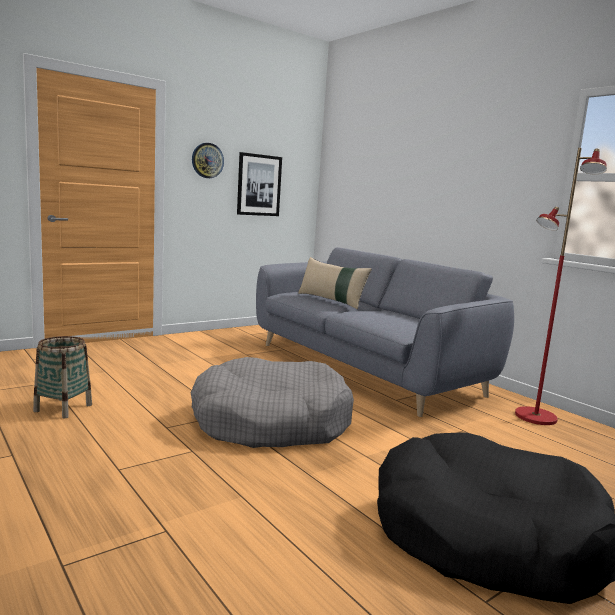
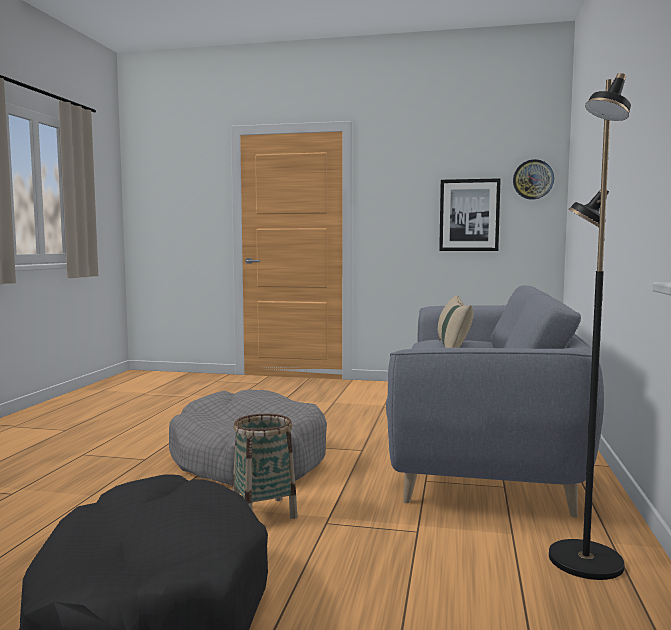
camera: 50 degrees right, 5 degrees down
basket [33,336,92,418] -> basket moved to [233,414,297,519]
wall clock [192,143,224,178] -> wall clock moved to [513,159,554,200]
red floor lamp [515,148,607,425] -> black floor lamp [549,73,631,580]

